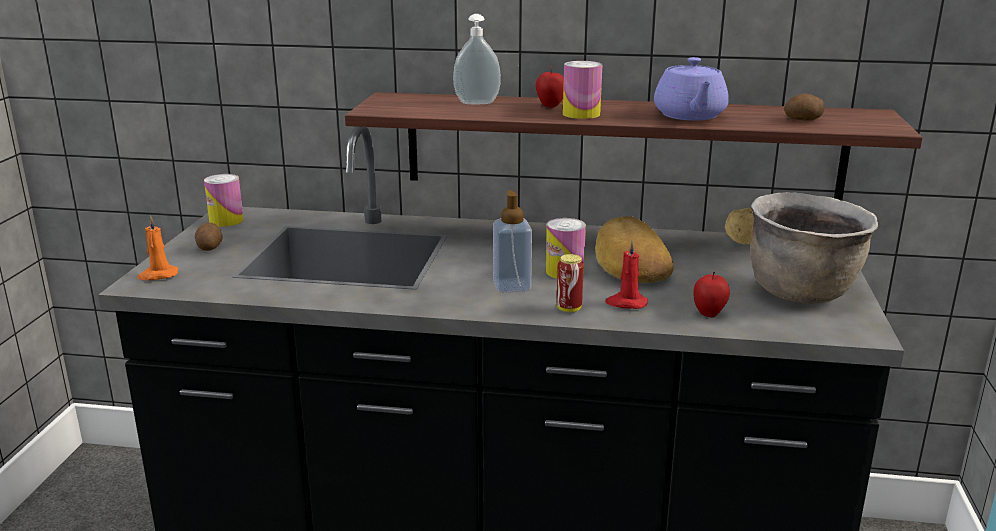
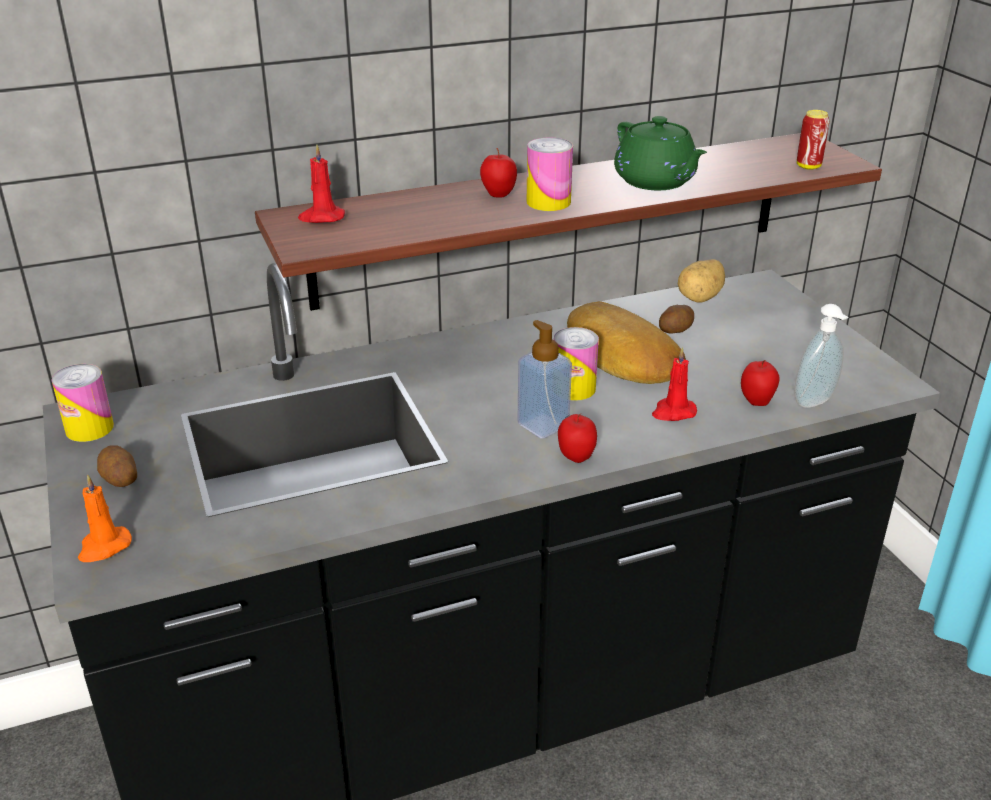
camera: 30 degrees left, 10 degrees up
soap dispenser [453,14,501,104] -> soap dispenser moved to [794,304,849,408]
can [557,254,584,312] -> can moved to [797,110,830,170]
purple teapot [654,57,729,121] -> green teapot [614,116,707,190]
brown cooking pot [751,192,878,304] -> none
potato [785,93,825,121] -> potato moved to [659,305,694,333]
none -> red candle [298,144,345,223]
none -> apple [558,413,597,463]

